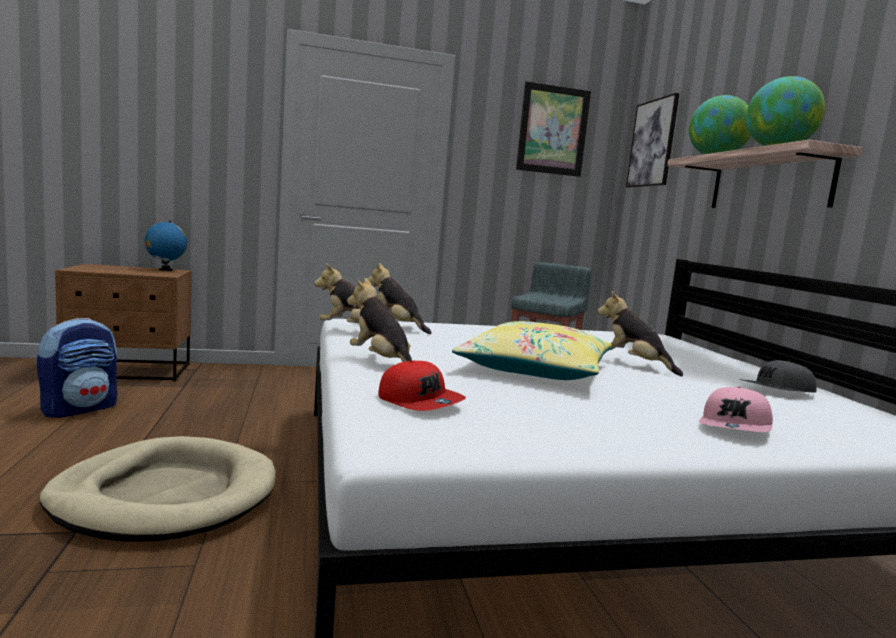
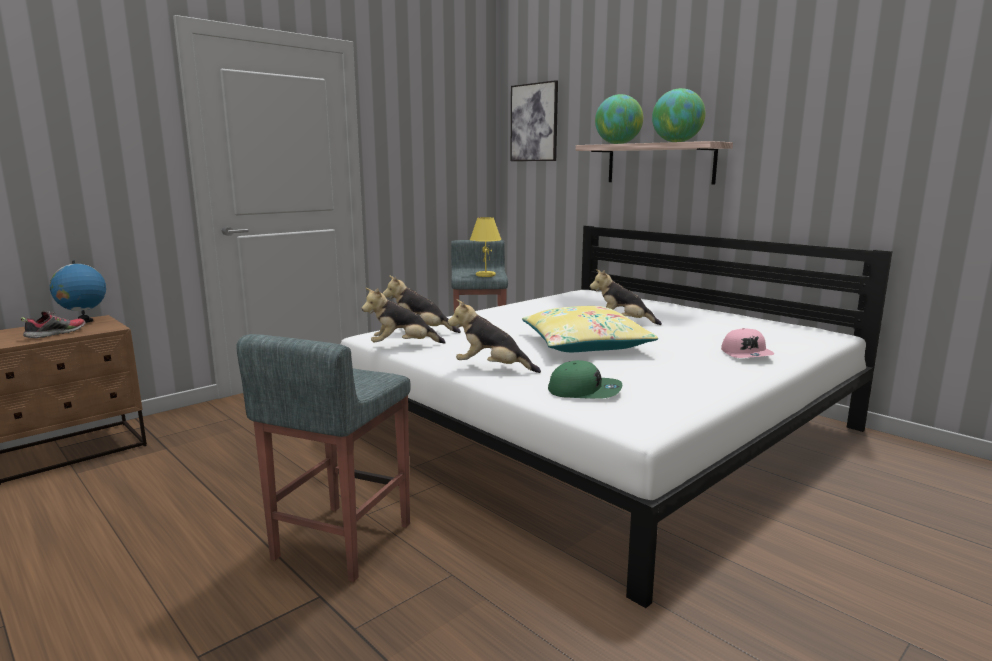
camera: 30 degrees left, 5 degrees up
backpack [37,318,118,418] -> none
beige dog bed [40,436,276,542] -> grey stool [236,334,411,582]
red cap [378,361,466,411] -> green cap [548,360,622,399]
picture [516,81,591,177] -> none
grey cap [738,360,817,393] -> none
none -> shoe [21,310,86,339]
none -> yellow table lamp [470,217,502,277]

